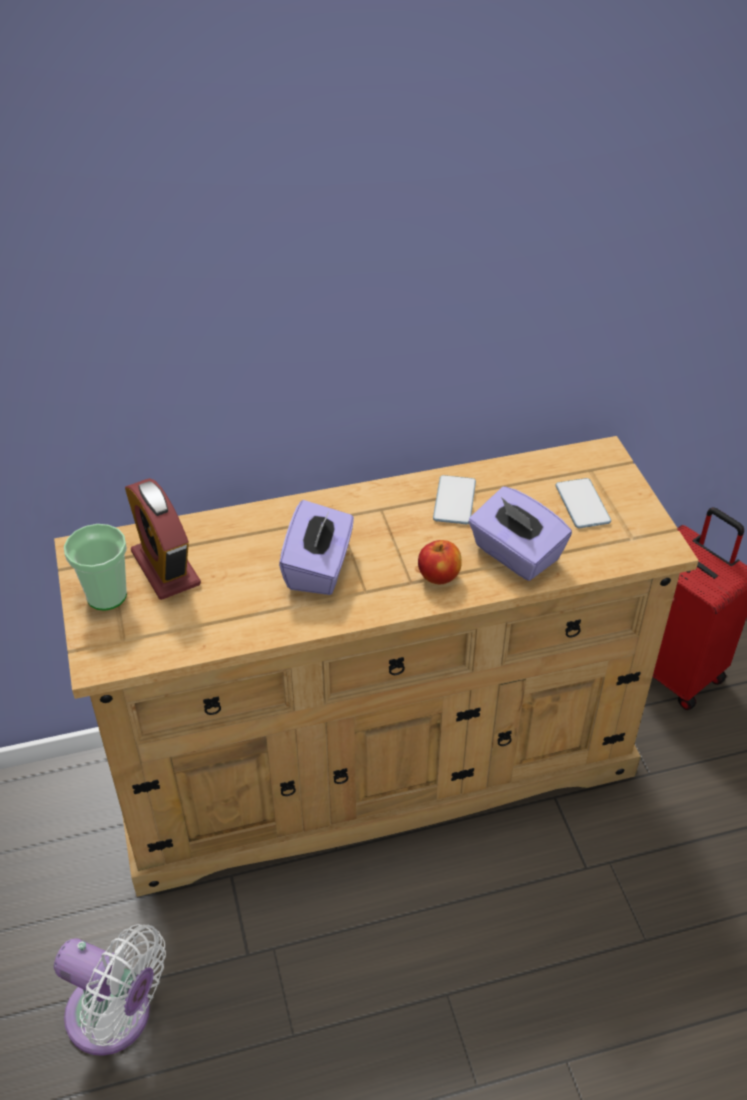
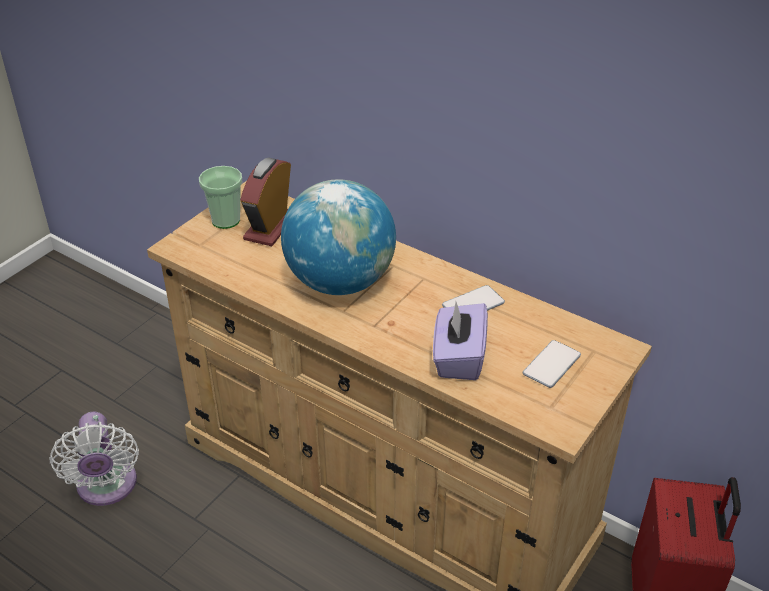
camera: 50 degrees right, 5 degrees down
purple tissue box [279,500,354,595] -> globe [281,179,396,295]
apple [418,540,462,584] -> none

